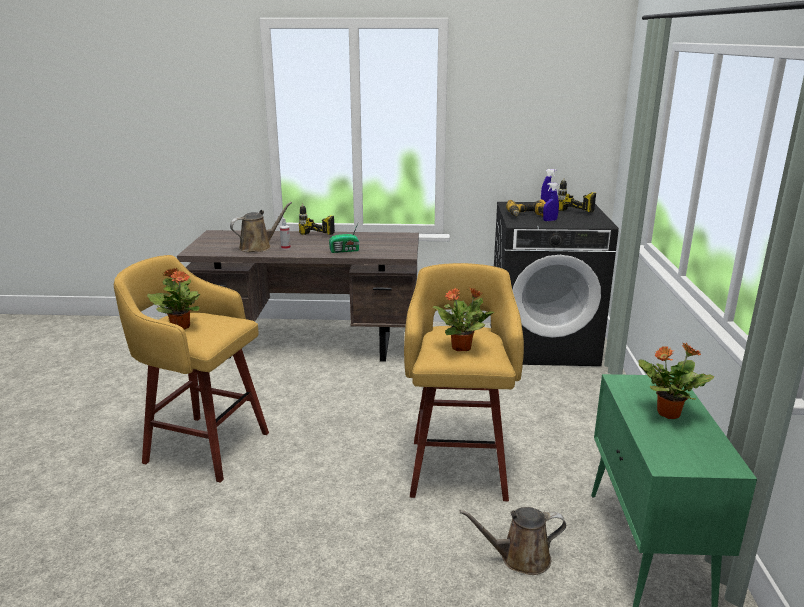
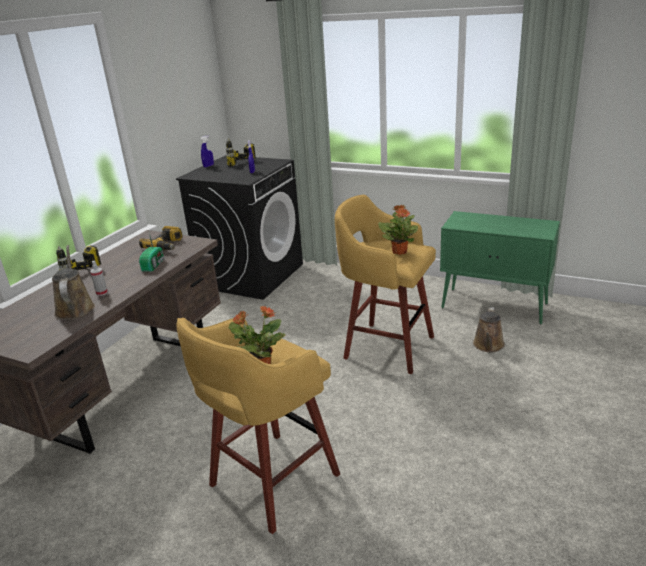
camera: 65 degrees left, 5 degrees up
power drill [506,199,546,217] -> power drill moved to [139,226,182,251]
potted plant [638,342,714,419] -> none

